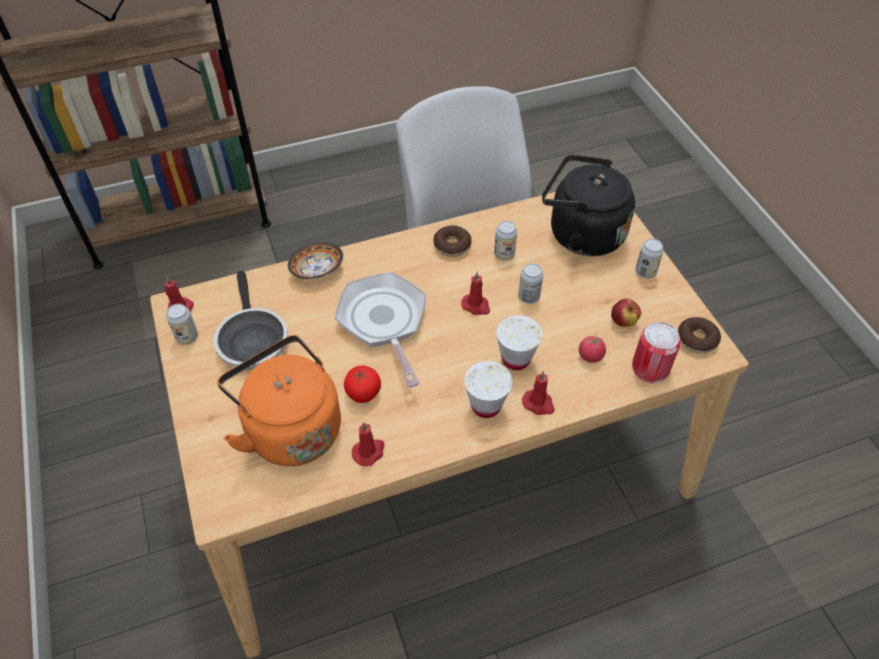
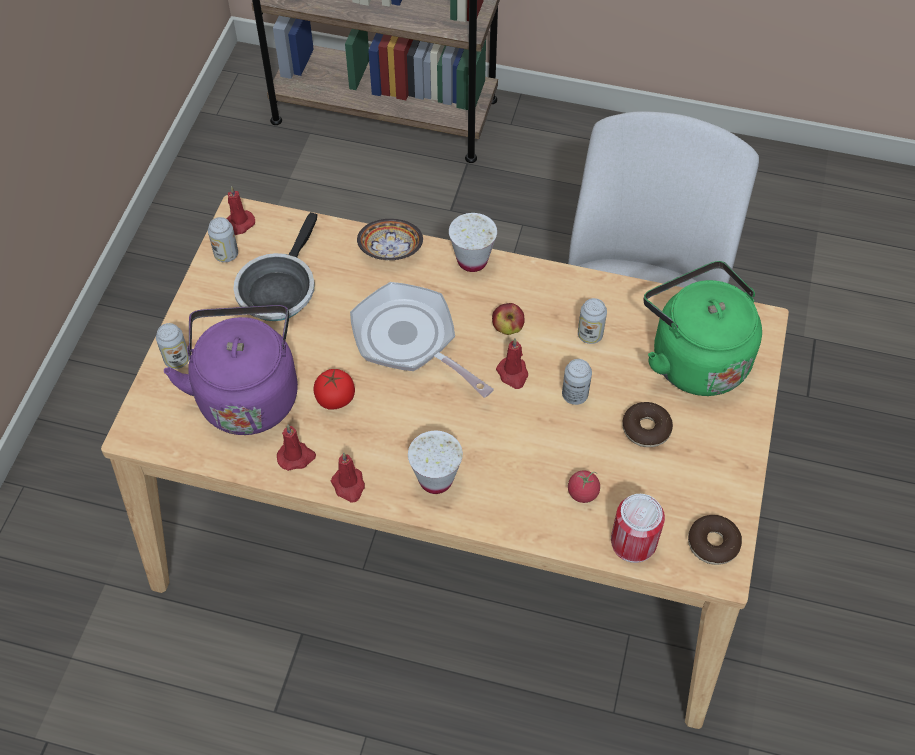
camera: 35 degrees right, 5 degrees up
orange kettle [217,335,341,466] -> purple kettle [164,305,298,435]
frying pan [335,272,426,387] -> frying pan turned 60 degrees counterclockwise [350,282,494,398]
donut [433,226,471,257] -> donut moved to [623,402,673,447]
white cup [496,315,542,370] -> white cup moved to [449,213,497,272]
red candle [522,371,555,415] -> red candle moved to [331,453,365,503]
black kettle [542,154,635,256] -> green kettle [643,261,762,396]
apple [611,299,641,327] -> apple moved to [492,303,525,335]
can [635,239,664,279] -> can moved to [156,323,189,369]

